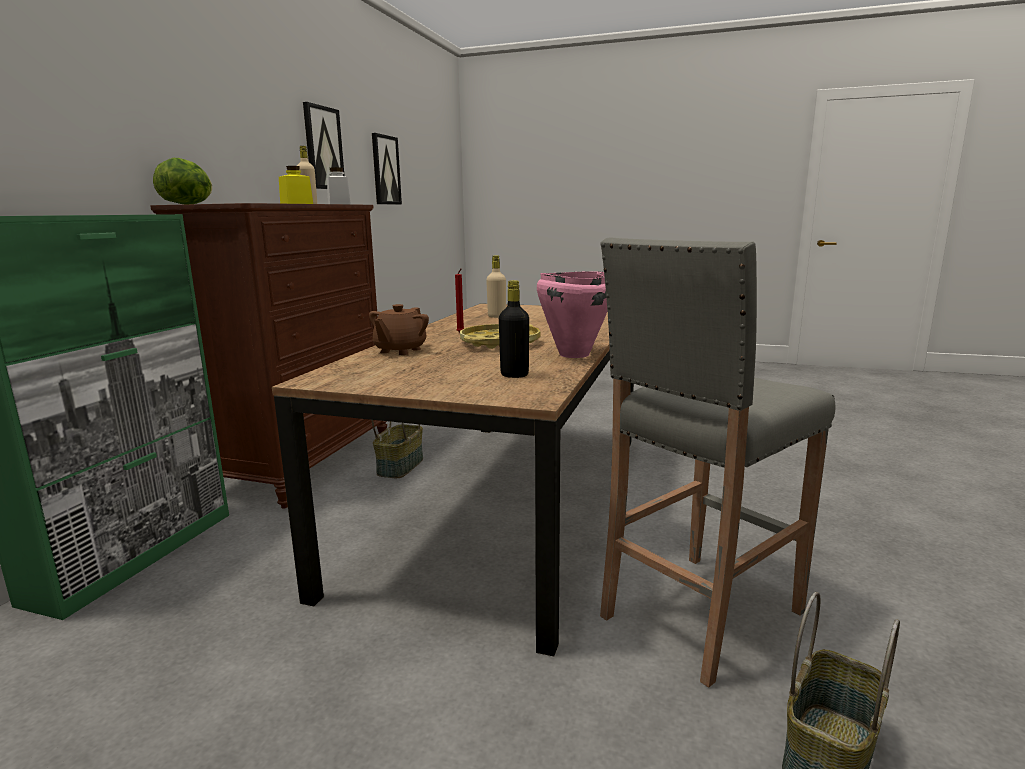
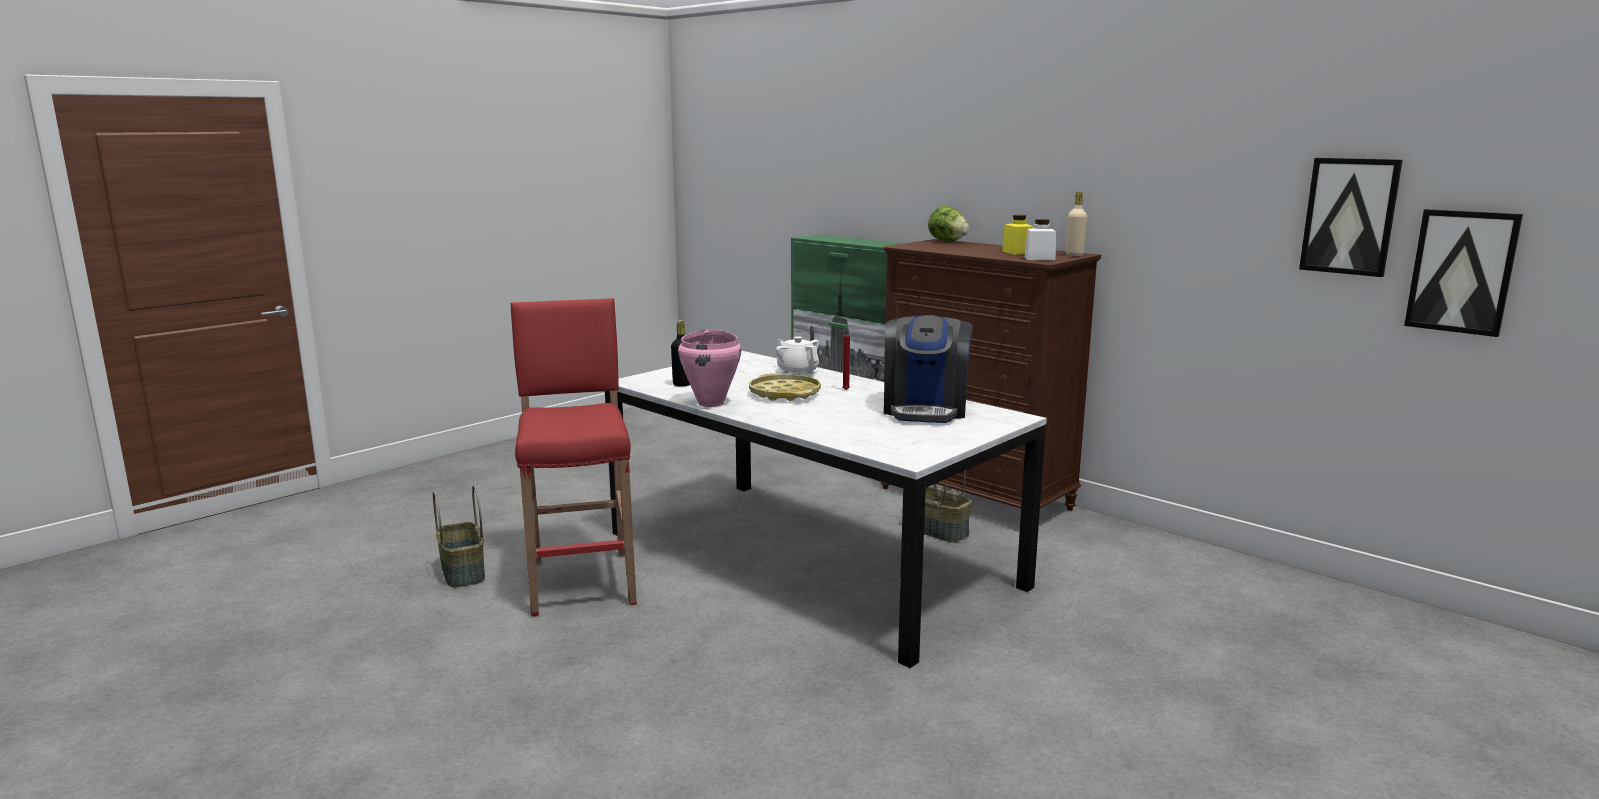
camera: 115 degrees right, 0 degrees up
brown dining table [272,303,634,657] -> white dining table [605,351,1047,668]
picture [303,102,345,189] -> picture moved to [1404,209,1523,337]
brown teapot [369,304,429,355] -> white teapot [776,336,819,375]
beige bottle [486,255,506,318] -> coffee machine [884,315,973,423]
grey stool [600,238,835,688] -> red stool [511,298,637,617]

